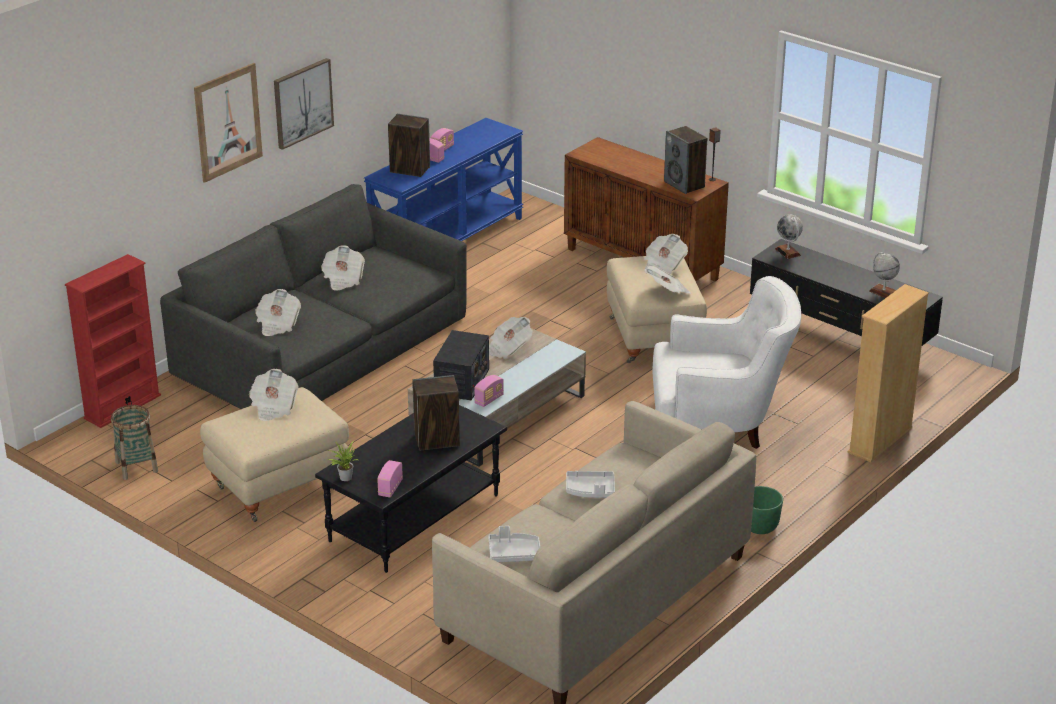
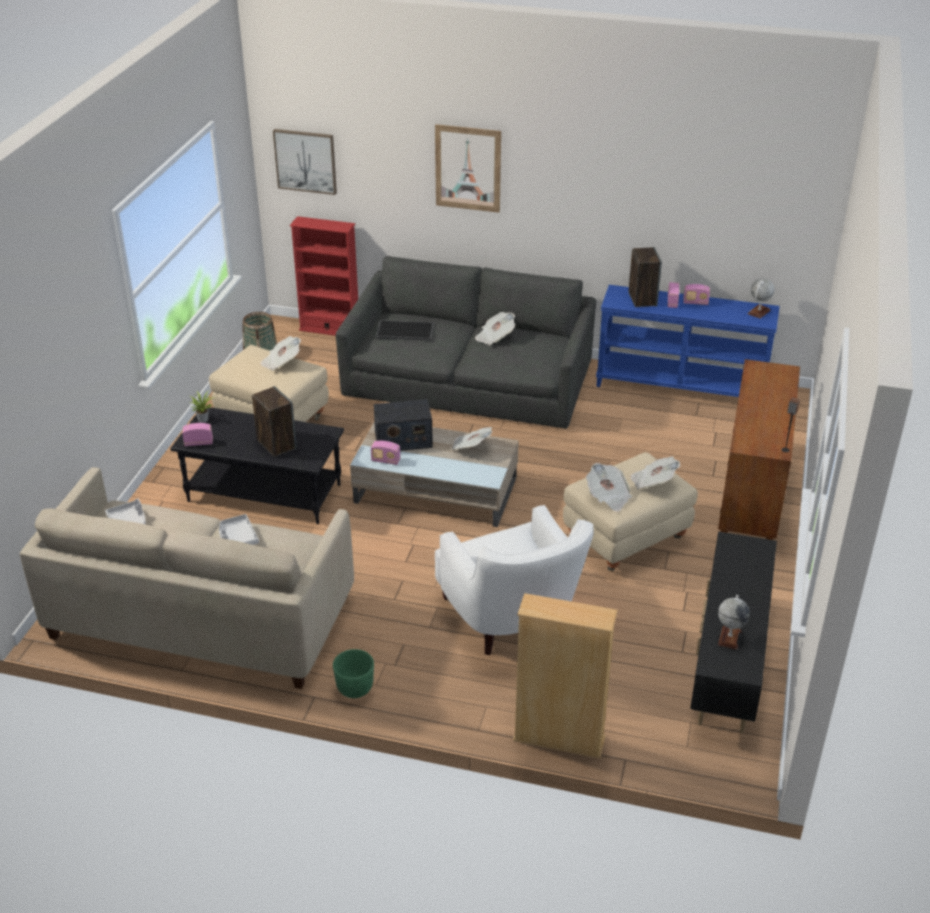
camera: 65 degrees right, 5 degrees up
newspaper [255,289,301,336] -> tray [376,320,434,341]
picture [274,58,334,150] -> picture moved to [273,129,337,195]
speaker [664,126,707,194] -> none
globe [775,215,803,259] -> globe moved to [748,278,774,318]

